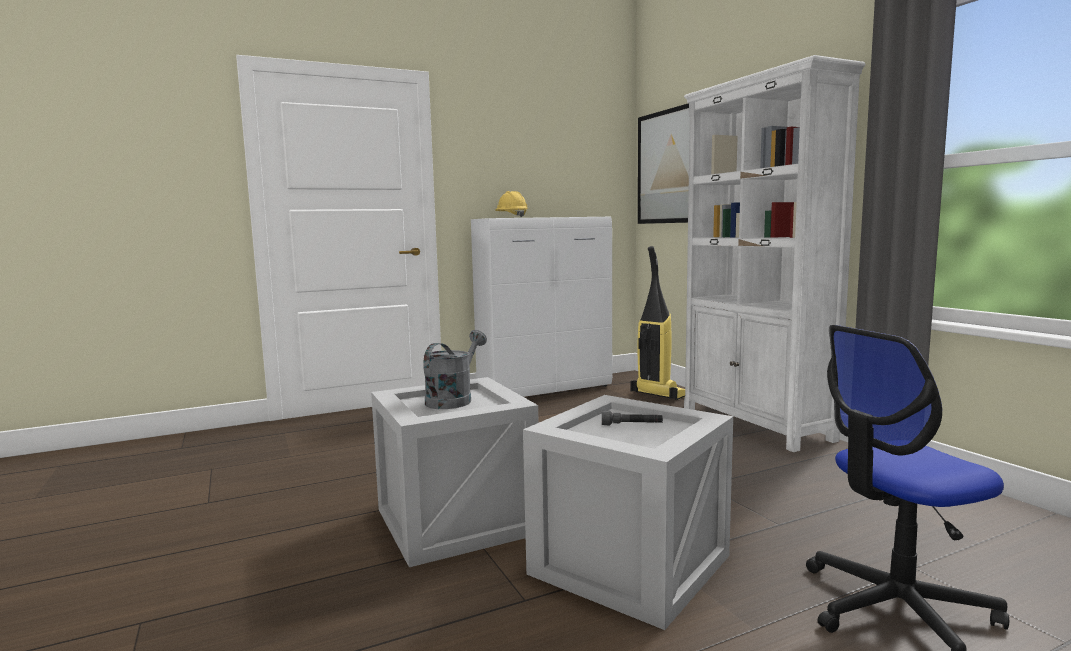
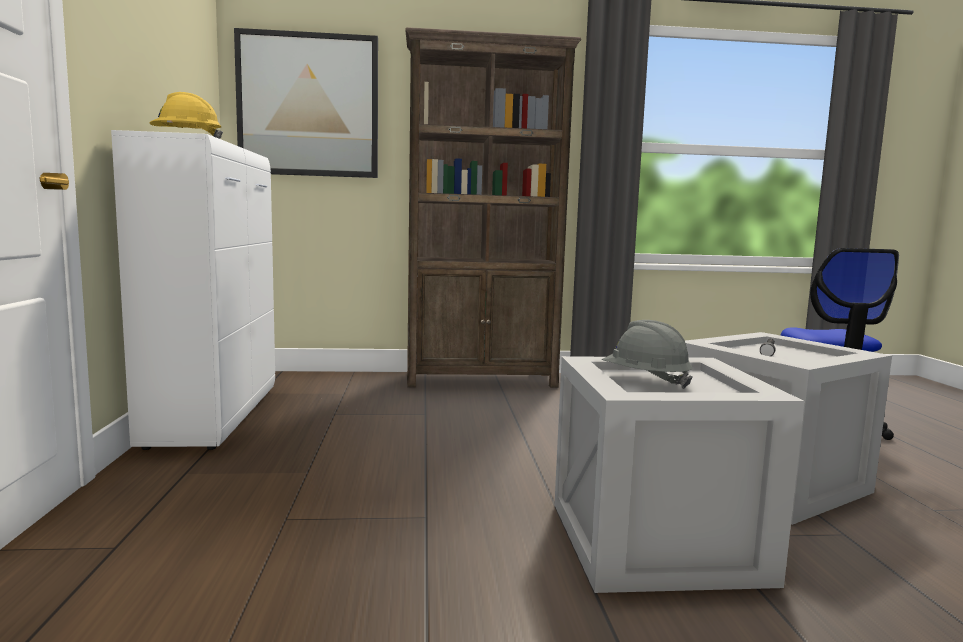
camera: 70 degrees left, 0 degrees up
grey watering can [423,330,487,409] -> grey hard hat [602,320,693,389]
vacuum cleaner [630,246,685,400] -> none
white bookcase [684,55,866,452] -> brown bookcase [405,27,581,388]

